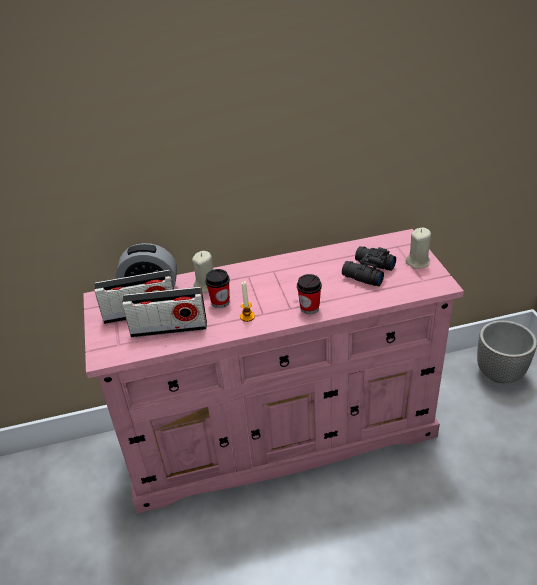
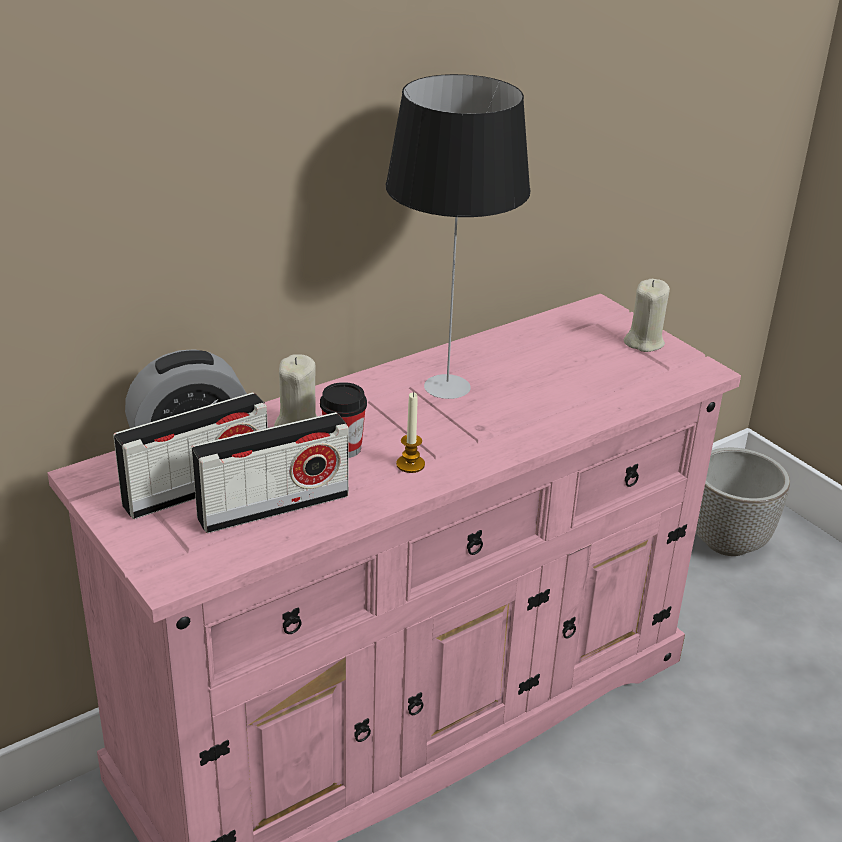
camera: 25 degrees left, 5 degrees down
cup [297,274,322,314] -> none
black binoculars [342,246,396,286] -> none
none -> table lamp [386,74,530,399]

